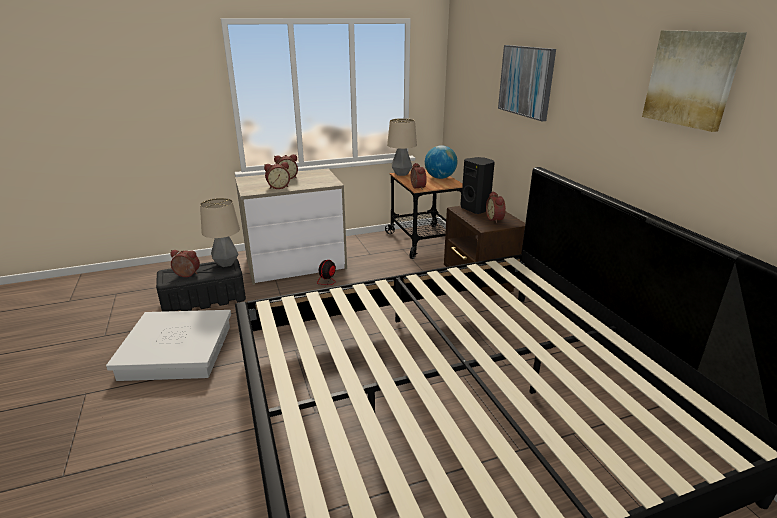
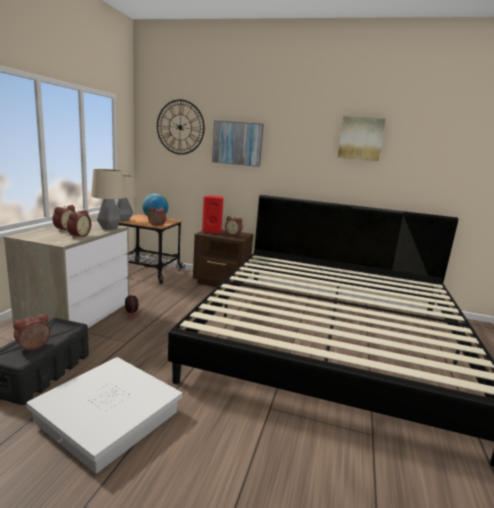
camera: 55 degrees left, 10 degrees down
table lamp [200,198,240,267] -> table lamp moved to [91,169,125,230]
black speaker [461,157,495,214] -> red speaker [202,195,224,234]
none -> wall clock [157,99,205,155]

